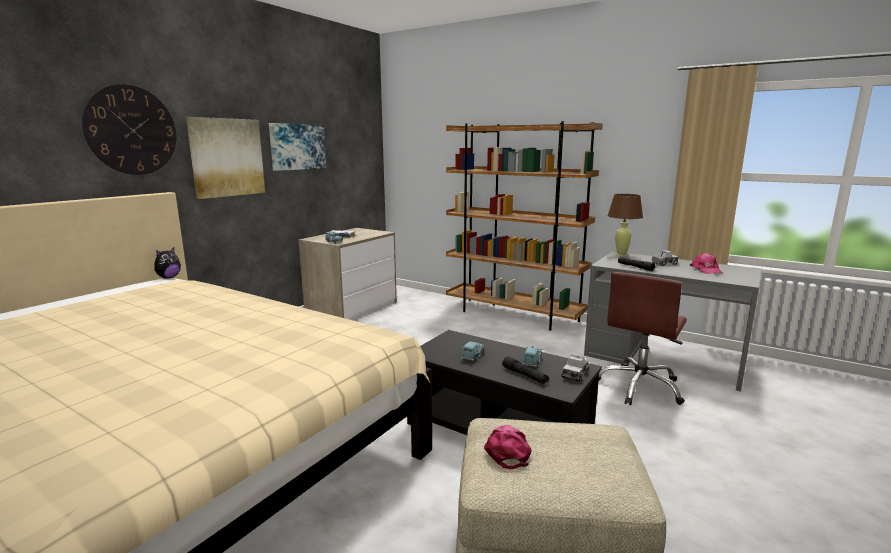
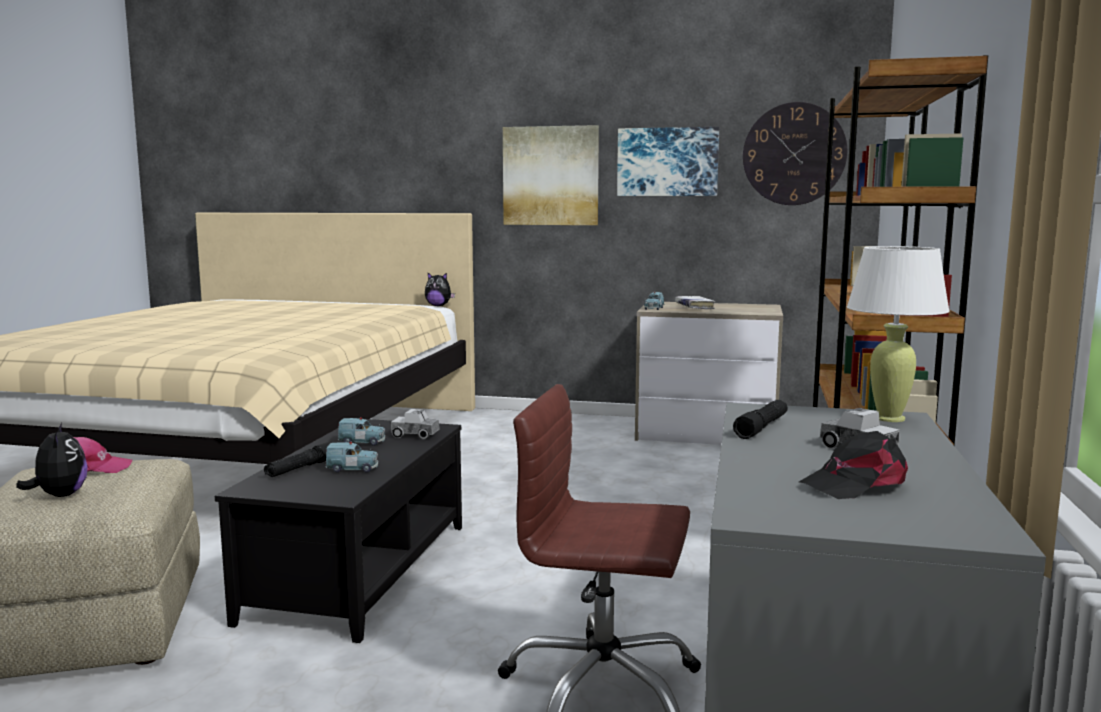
camera: 70 degrees right, 5 degrees down
wall clock [82,84,176,175] -> wall clock moved to [743,102,847,205]
toy truck [561,355,589,382] -> toy truck moved to [391,409,440,440]
brown table lamp [608,194,643,257] -> white table lamp [847,246,950,422]
pink cap [690,253,722,274] -> black cap [799,431,908,499]
none -> plush toy [16,423,88,497]

